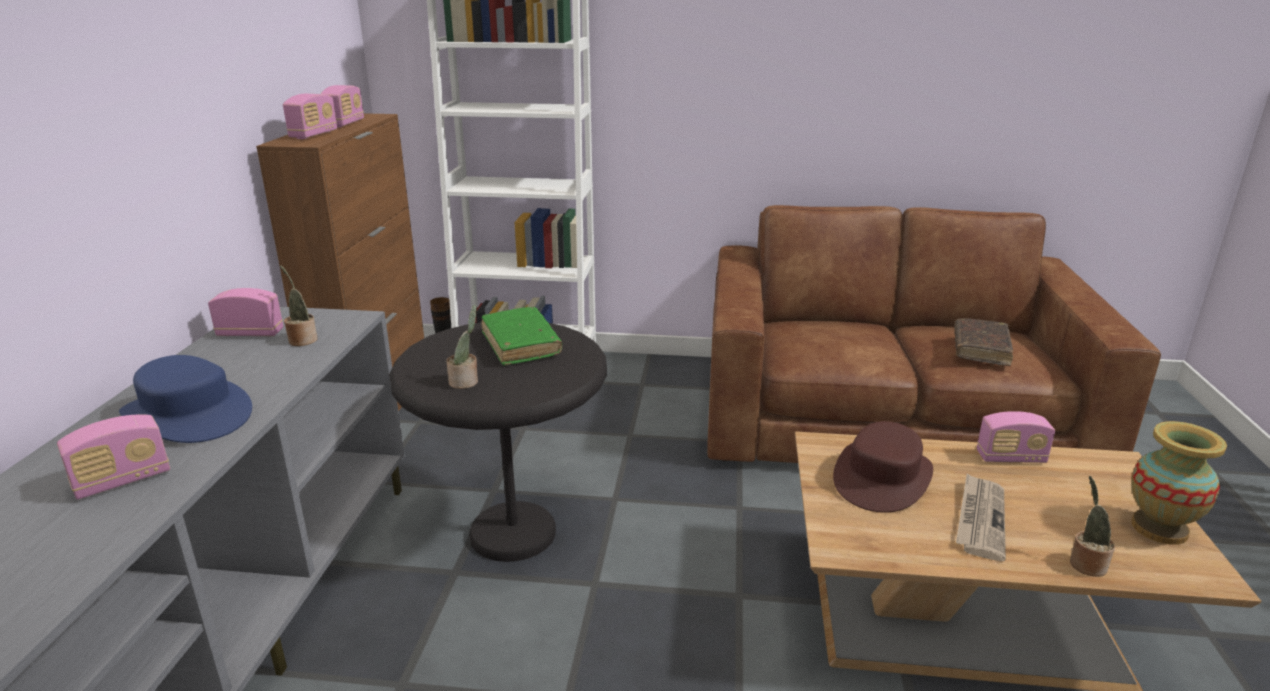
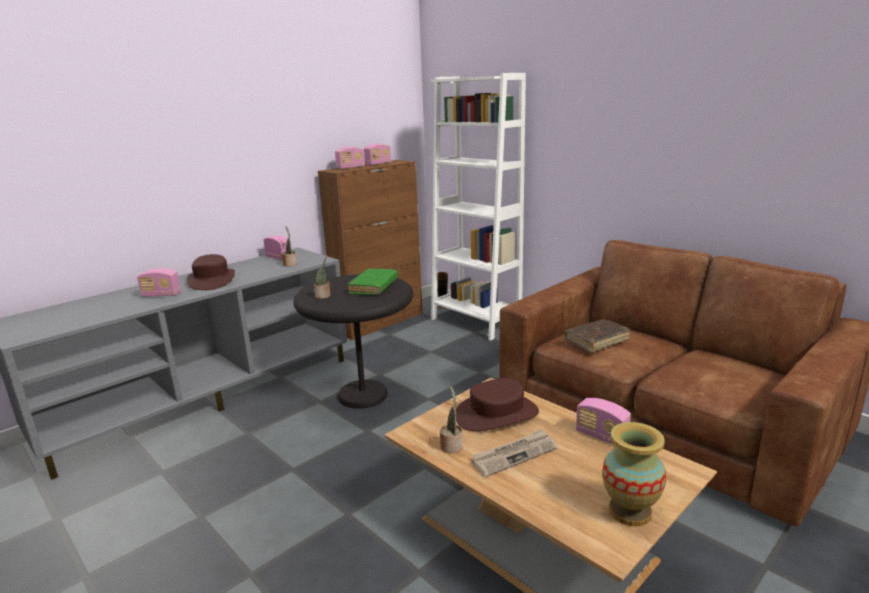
camera: 40 degrees right, 5 degrees down
blue hat [119,355,252,443] -> brown hat [187,254,235,290]
brown book [954,318,1013,366] -> brown book moved to [565,319,630,353]
potted plant [1070,476,1115,577] -> potted plant moved to [440,386,462,453]

